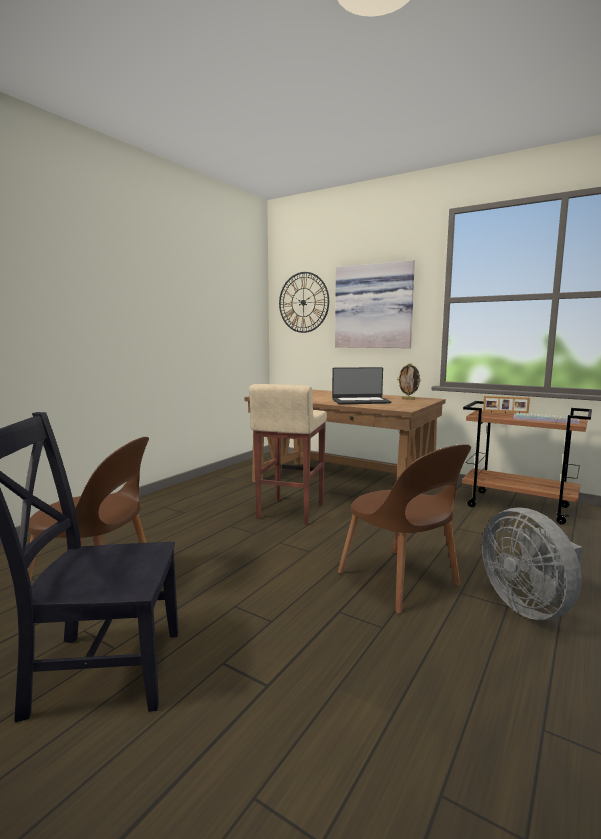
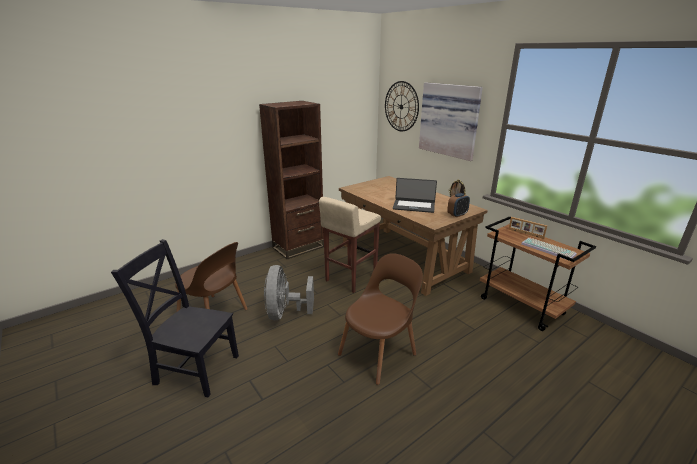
camera: 20 degrees right, 15 degrees up
brown chair [338,444,471,614] -> brown chair turned 120 degrees counterclockwise [338,253,423,385]
grey fan [482,508,582,620] -> grey fan moved to [264,265,314,320]
none -> brown bookcase [259,101,324,259]
none -> alarm clock [447,193,470,217]

